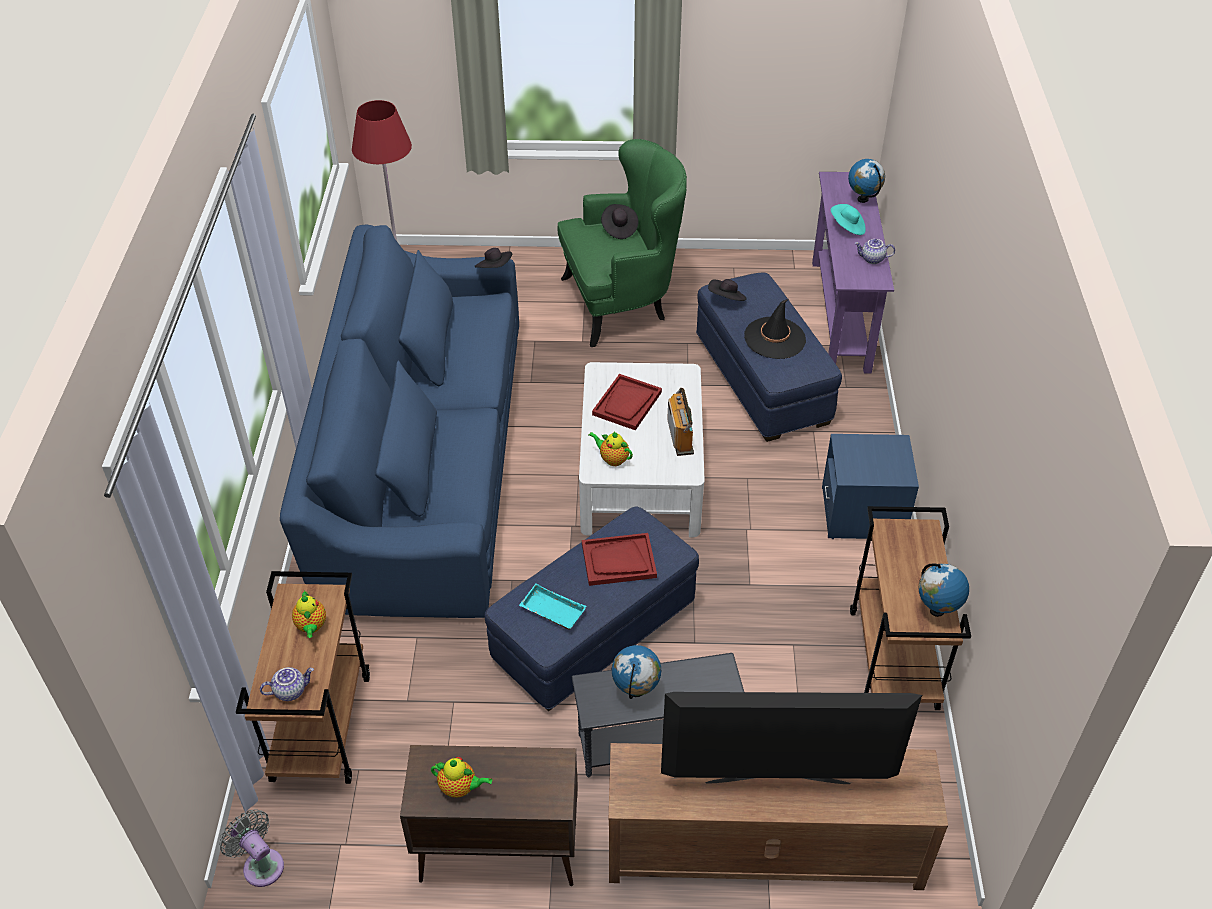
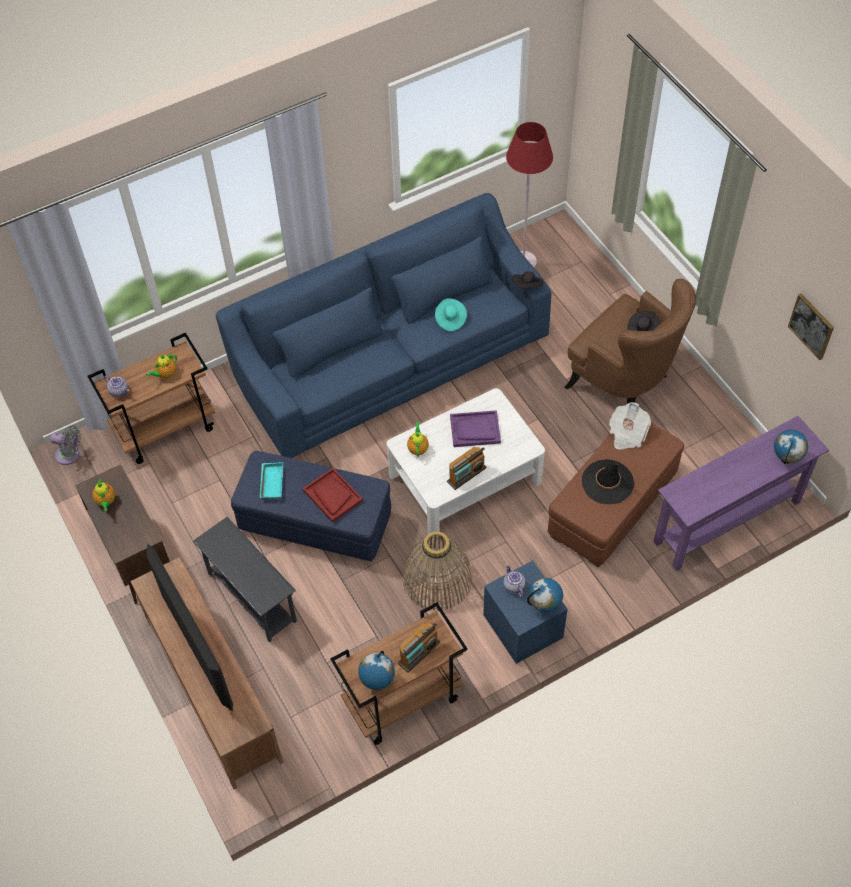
camera: 60 degrees right, 10 degrees up
grey fan [219,809,284,887] -> grey fan turned 90 degrees clockwise [50,425,81,465]
green armchair [557,139,687,347] -> brown armchair [564,279,696,404]
red tray [592,374,662,431] -> purple tray [450,410,501,447]
globe [612,645,661,699] -> globe moved to [527,578,563,612]
blue ottoman [696,273,842,442] -> brown ottoman [547,423,684,567]
black hat [708,279,747,301] -> newspaper [609,402,651,449]
turquoise hat [831,204,866,235] -> turquoise hat moved to [435,298,467,331]
teapot [854,239,895,264] -> teapot moved to [503,564,525,597]
none -> radio [398,623,440,673]
none -> basket [403,531,473,611]
none -> picture [788,293,834,360]

